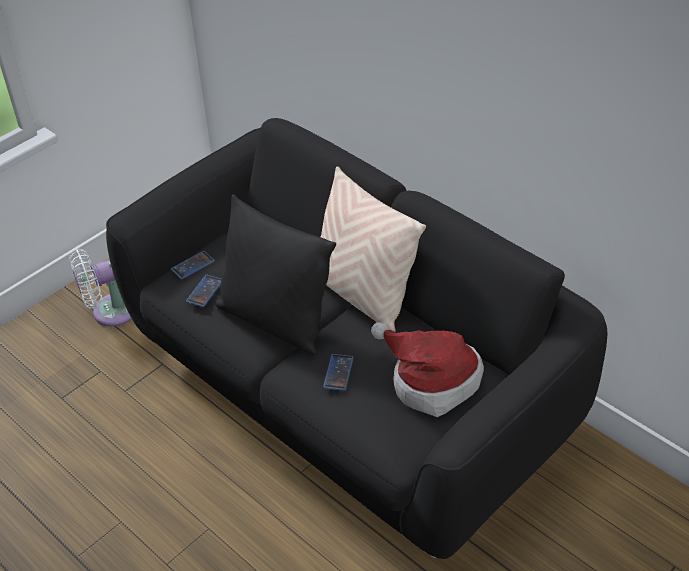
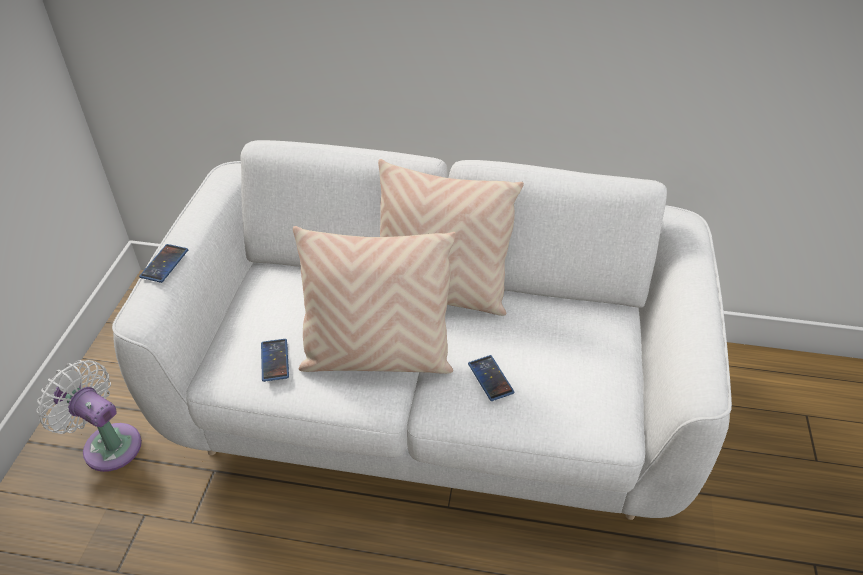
camera: 35 degrees left, 0 degrees up
white fan [69,249,132,327] -> white fan turned 90 degrees clockwise [37,360,142,472]
black sofa [106,118,607,559] -> white sofa [112,140,732,520]
phone [171,251,215,279] -> phone moved to [139,244,188,283]
black pillow [216,194,336,356] -> beige pillow [293,226,456,374]
hat [371,322,484,417] -> none

